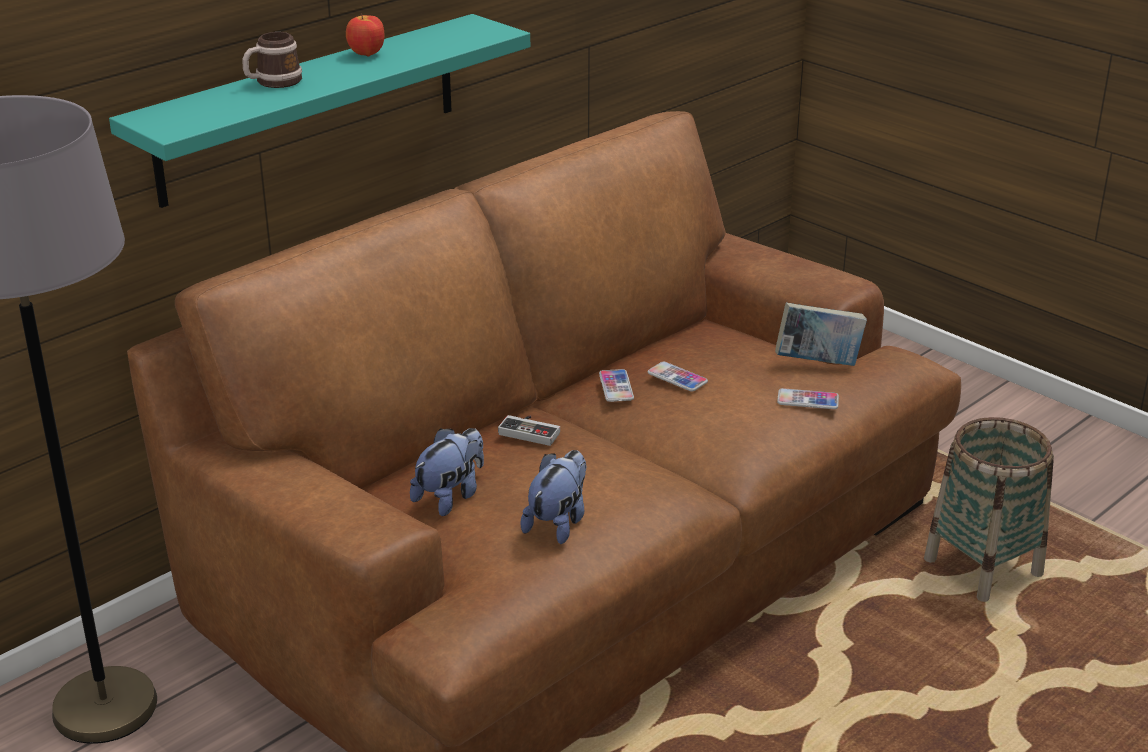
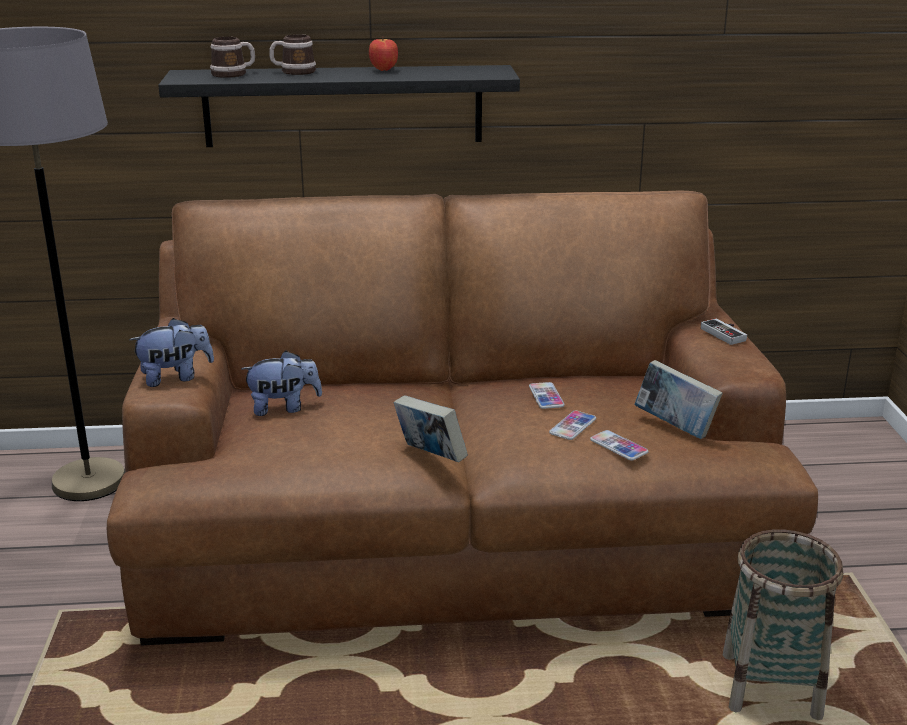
camera: 40 degrees right, 5 degrees down
turquoise shelf [109,14,530,208] -> black shelf [158,65,520,147]
game controller [498,415,560,446] -> game controller moved to [701,318,747,345]
plush toy [520,450,586,544] -> plush toy moved to [129,318,214,387]
phone [599,369,634,402] -> phone moved to [549,410,596,440]
none -> mug [210,37,255,78]
none -> book [393,396,468,462]

